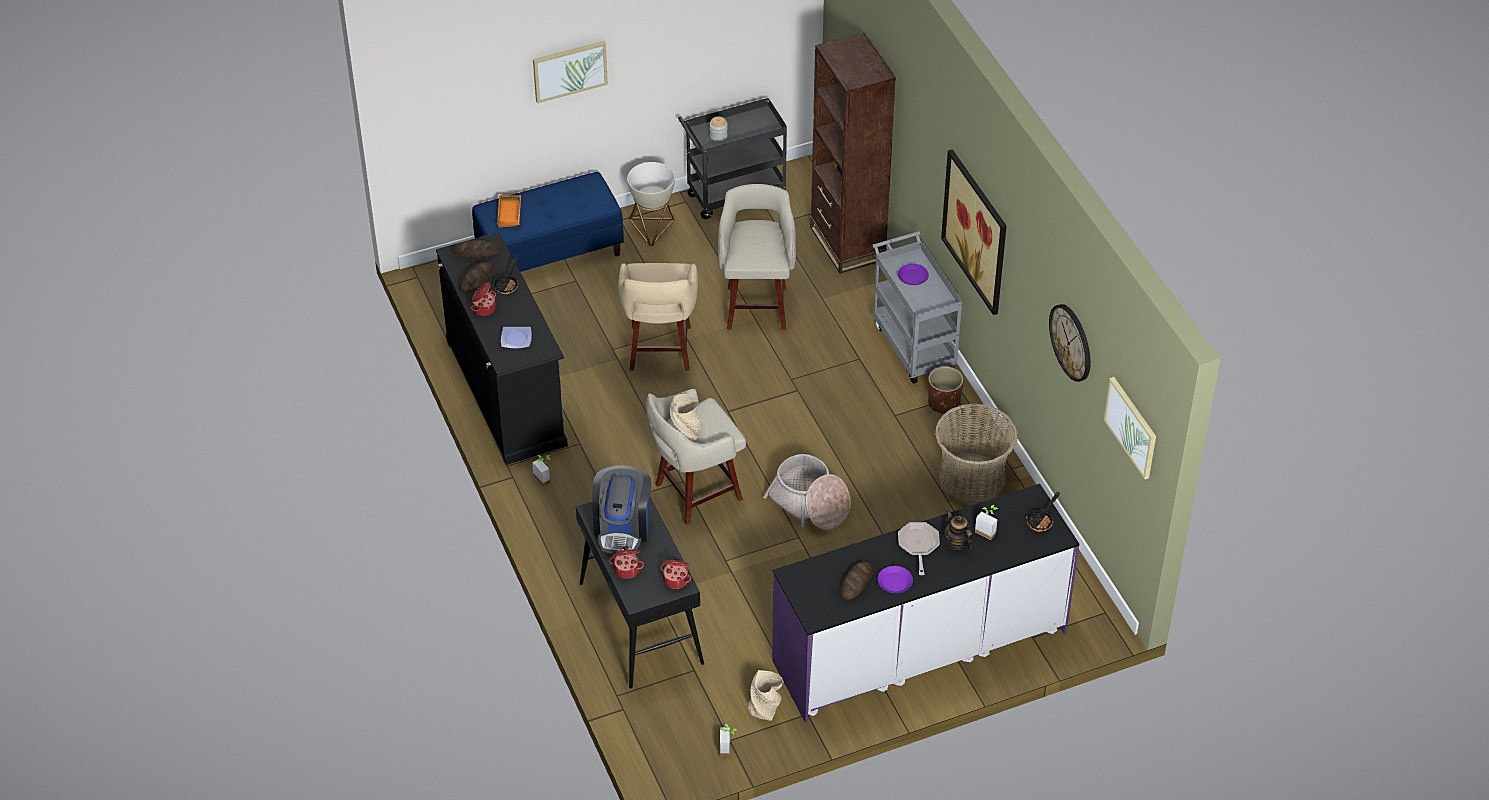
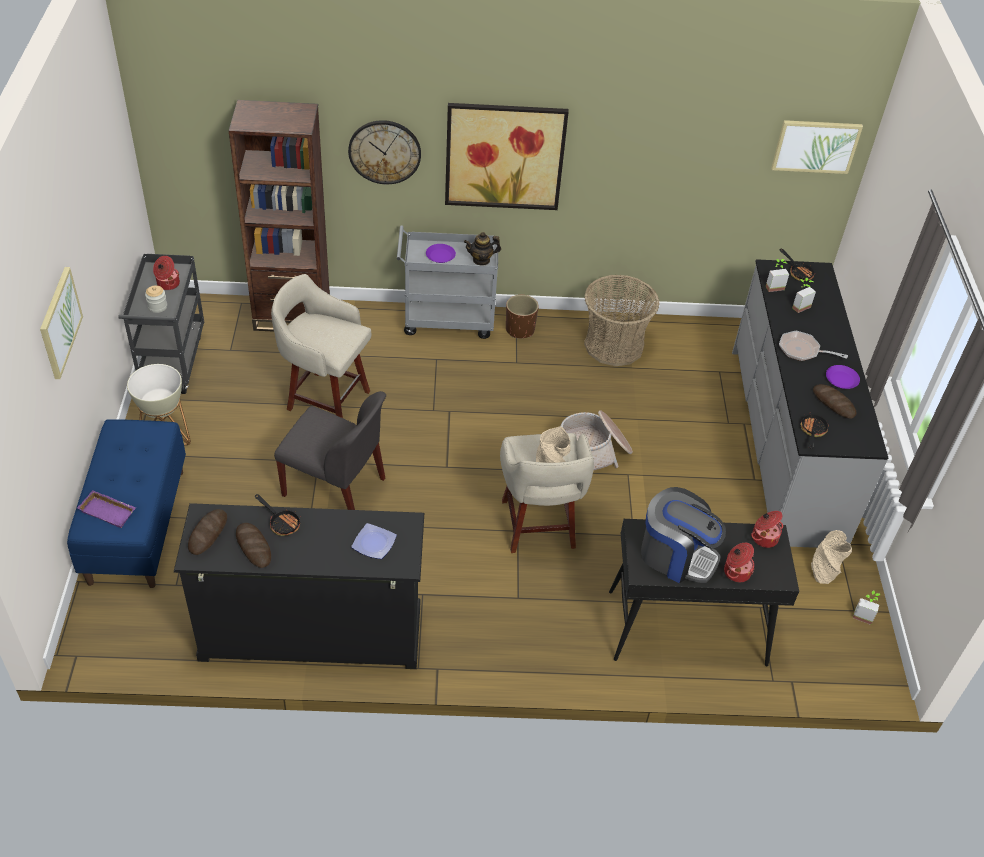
camera: 70 degrees left, 0 degrees up
cooking pot [471,282,496,316] -> cooking pot moved to [153,256,180,290]
orange tray [497,195,521,227] -> purple tray [77,490,136,528]
potted plant [532,455,550,486] -> potted plant moved to [765,259,789,292]
beige stool [618,263,698,371] -> grey chair [274,391,386,510]
purple dresser [772,484,1079,723] -> grey dresser [732,259,888,548]
teapot [944,510,973,550] -> teapot moved to [464,232,501,265]
wall clock [1049,304,1091,382] -> wall clock moved to [348,120,421,184]
none -> frying pan [801,413,829,449]

